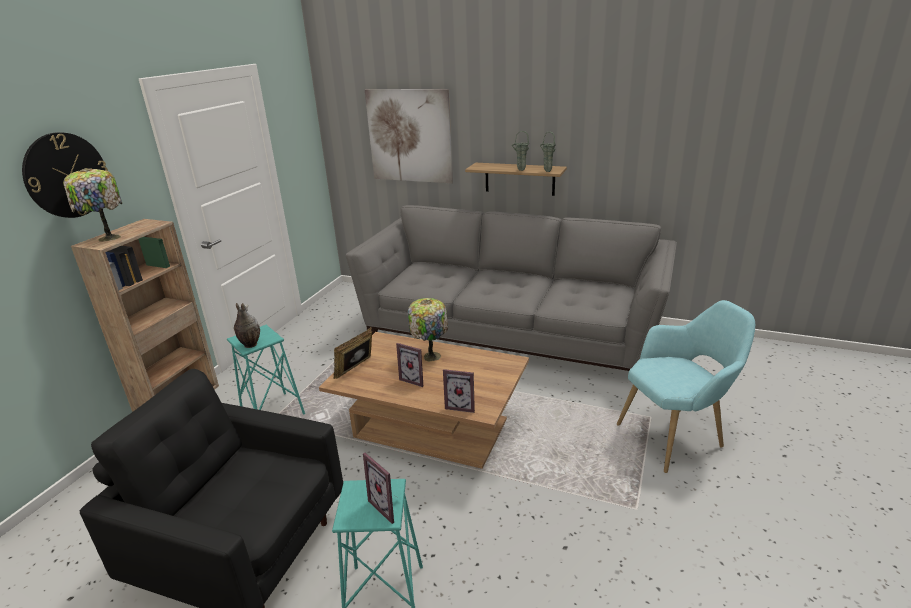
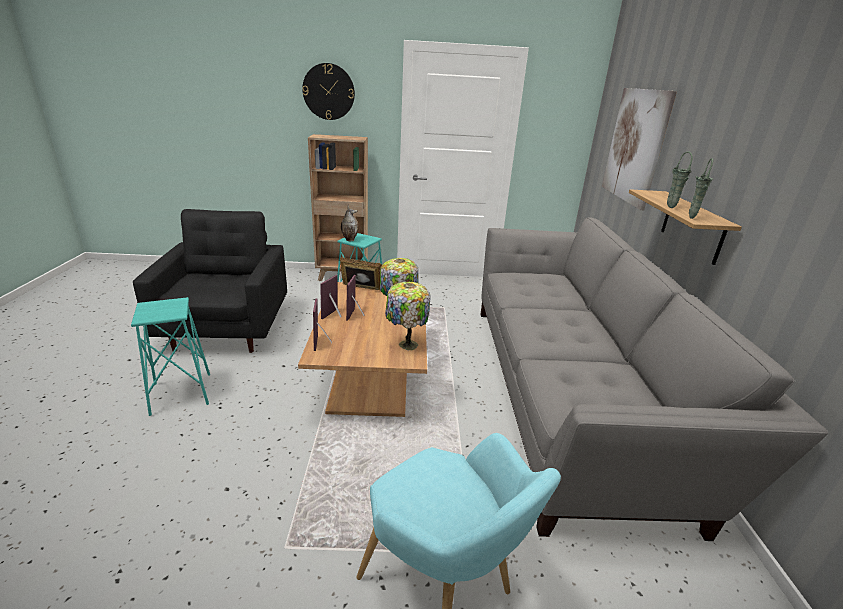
camera: 65 degrees right, 0 degrees up
table lamp [63,168,122,242] -> table lamp moved to [385,282,430,350]
picture frame [363,453,400,524] -> picture frame moved to [320,275,342,319]

